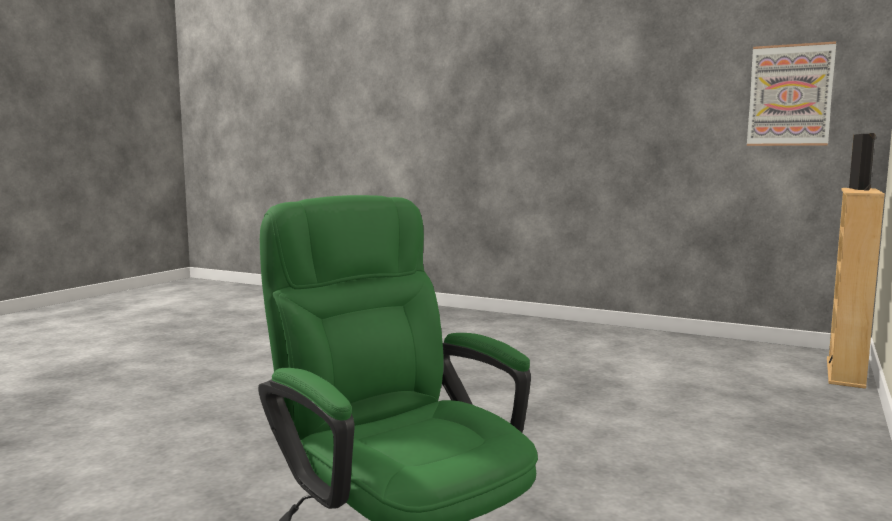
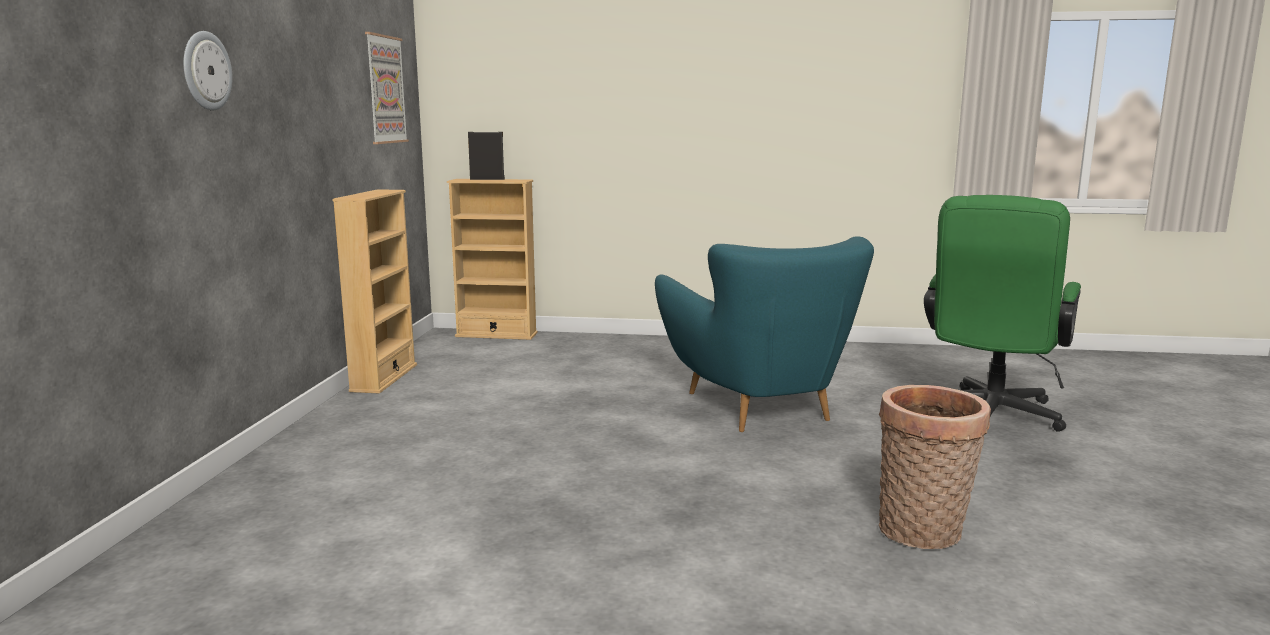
camera: 110 degrees left, 5 degrees up
none -> wall clock [183,31,233,110]
none -> beige bookcase [332,189,417,394]
none -> turquoise armchair [655,236,874,432]
none -> basket [879,385,991,549]

